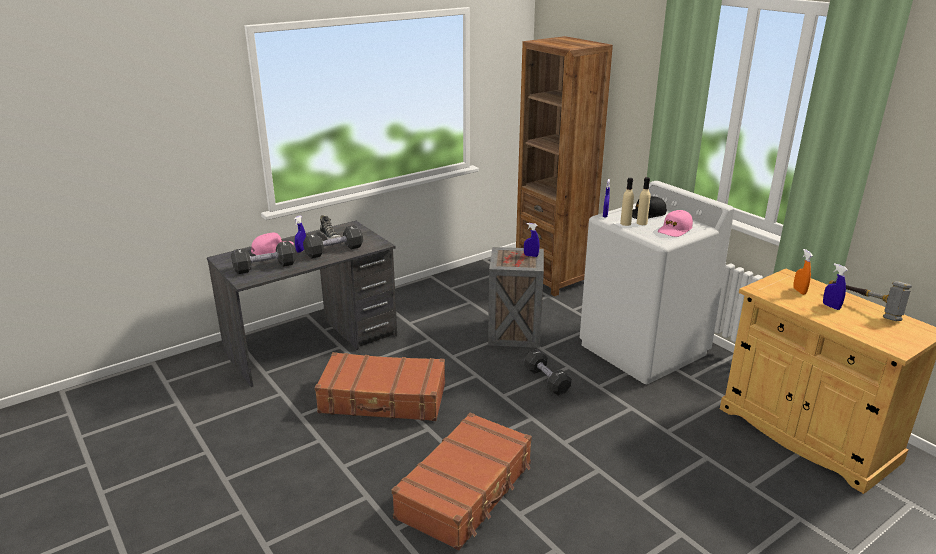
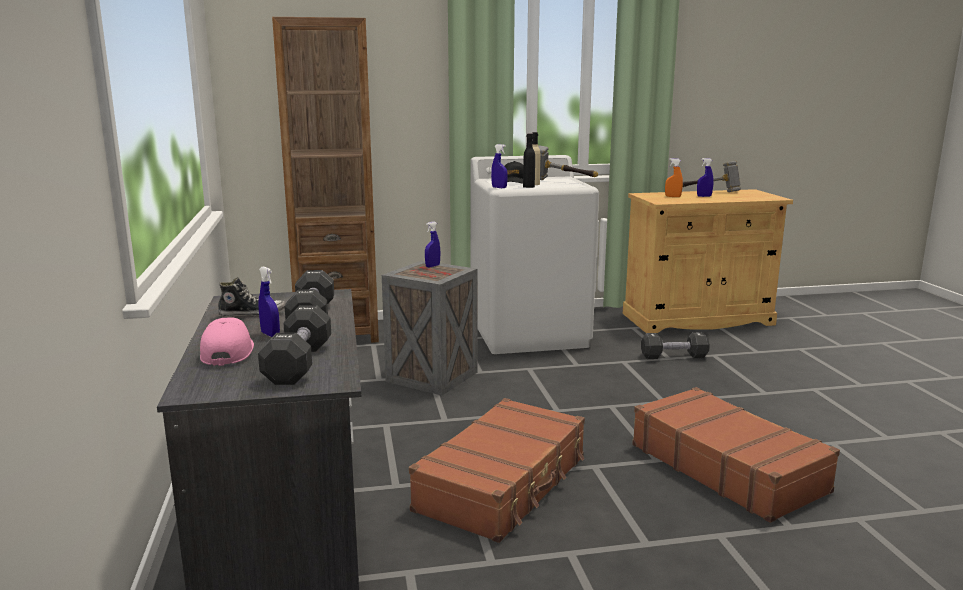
camera: 65 degrees left, 10 degrees down
black dumbbell [524,349,571,395] -> black dumbbell moved to [641,332,710,359]
beige bottle [620,178,634,226] -> black bottle [523,134,535,188]
pink cap [658,210,693,237] -> hammer [538,145,598,180]

